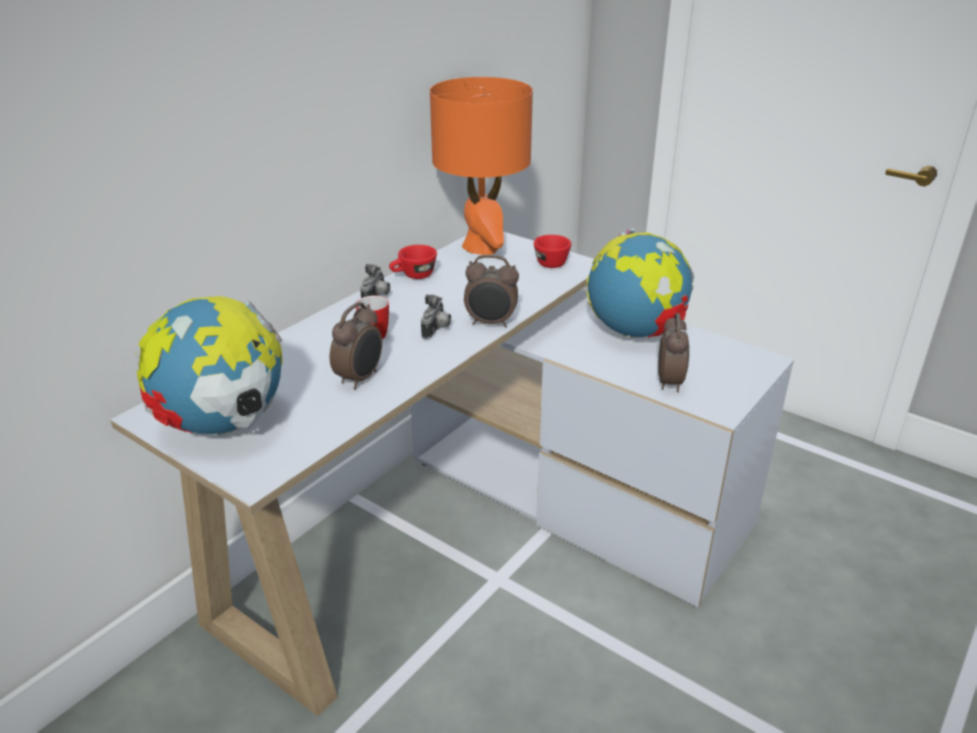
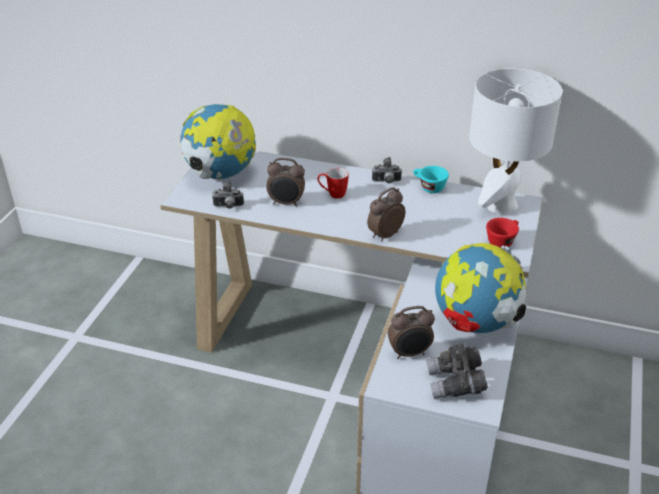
camera: 70 degrees right, 5 degrees up
red cup [389,245,437,279] -> turquoise cup [413,166,449,193]
camera [421,294,451,339] -> camera moved to [212,181,244,209]
orange table lamp [430,77,533,255] -> white table lamp [469,68,562,213]
alarm clock [464,255,519,327] -> alarm clock turned 60 degrees clockwise [367,187,405,241]
none -> grey binoculars [426,344,488,399]

